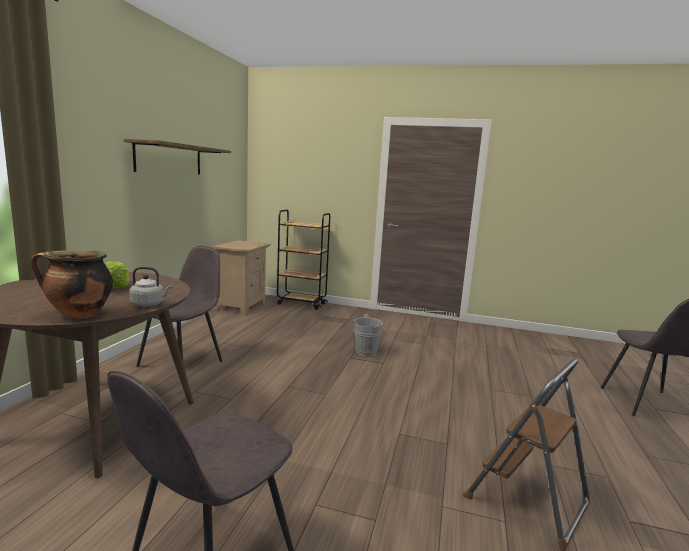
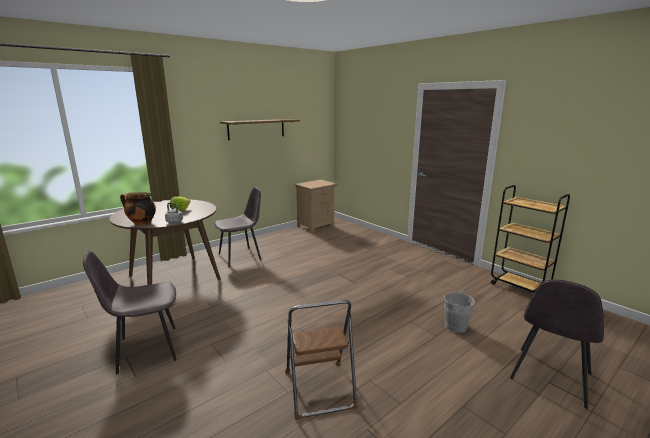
camera: 35 degrees right, 5 degrees up
brown cart [277,210,330,310] -> brown cart moved to [491,185,570,293]
grey bucket [354,315,387,356] -> grey bucket moved to [444,290,479,333]

